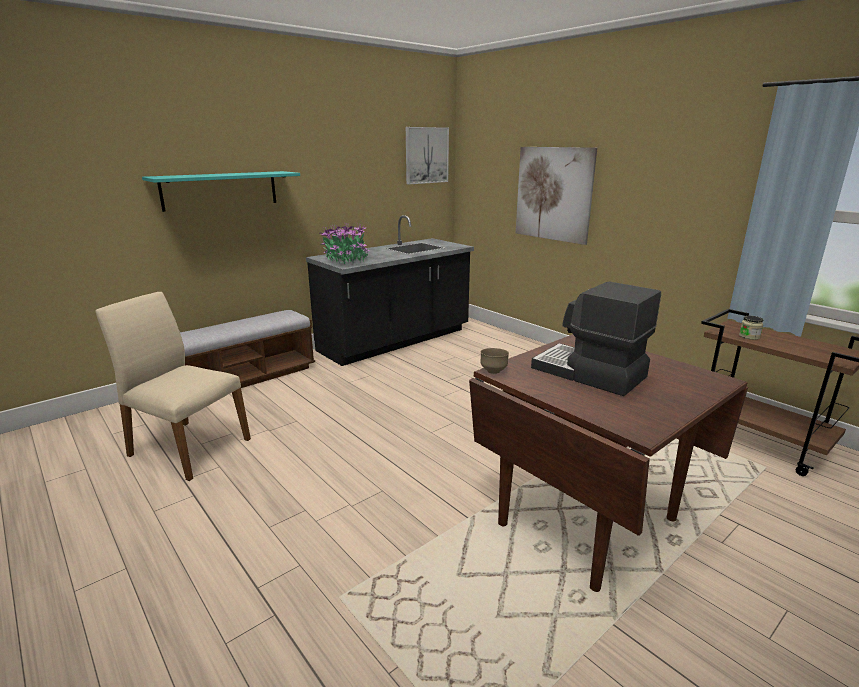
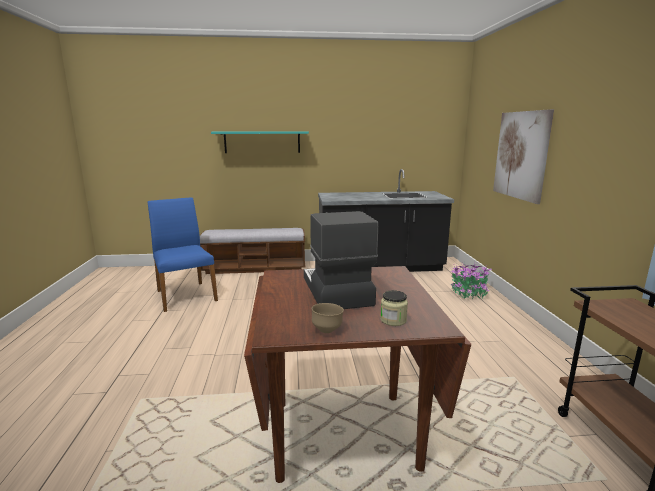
camera: 35 degrees right, 5 degrees down
beige chair [95,292,251,481] -> blue chair [148,197,218,312]
potted plant [320,222,369,265] -> potted plant moved to [451,261,492,299]
picture [406,127,449,184] -> none
brown bowl [480,348,509,374] -> brown bowl moved to [312,303,344,333]
jar [739,316,763,340] -> jar moved to [381,290,408,326]

